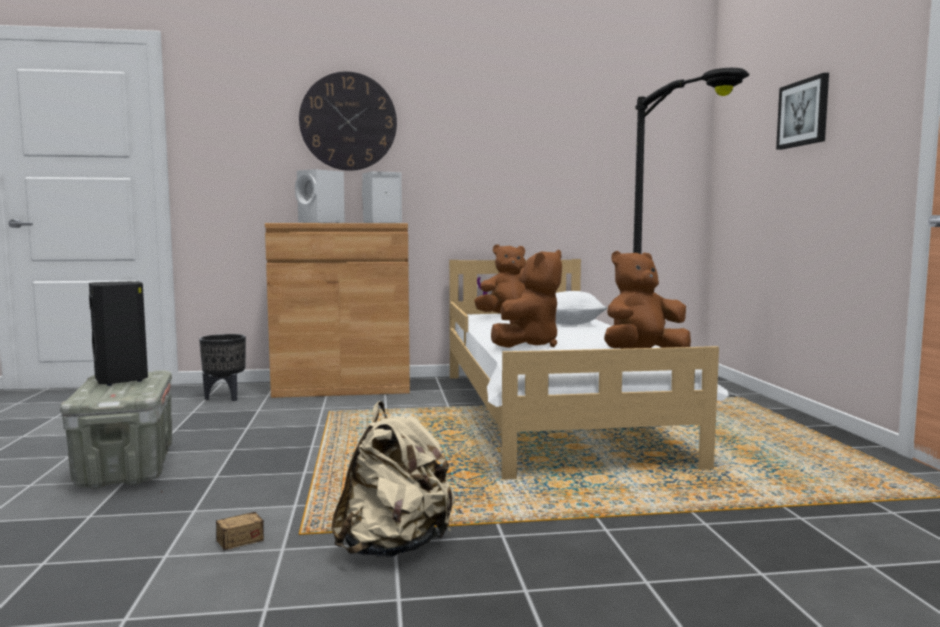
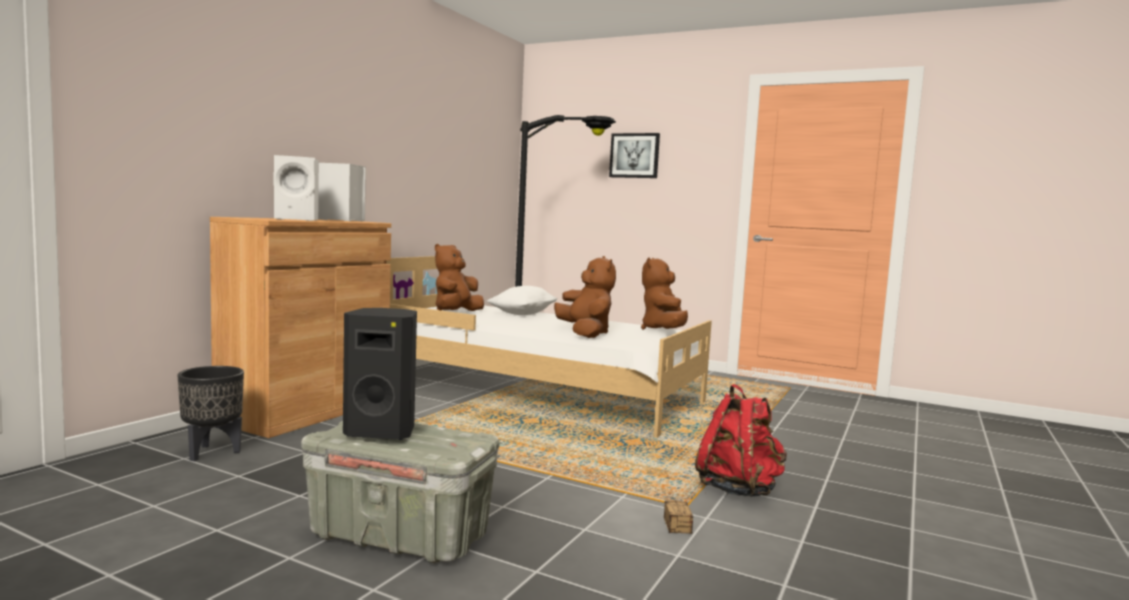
camera: 55 degrees left, 0 degrees up
wall clock [299,71,397,171] -> none
beige backpack [331,401,455,558] -> red backpack [695,384,787,497]

